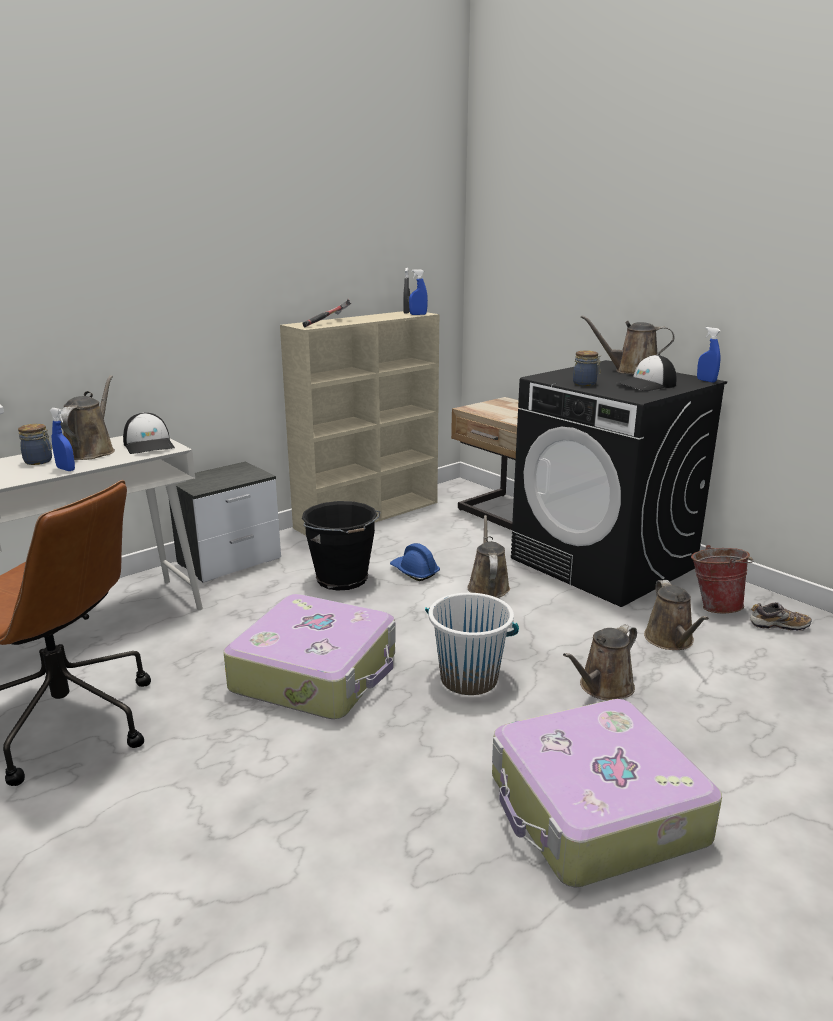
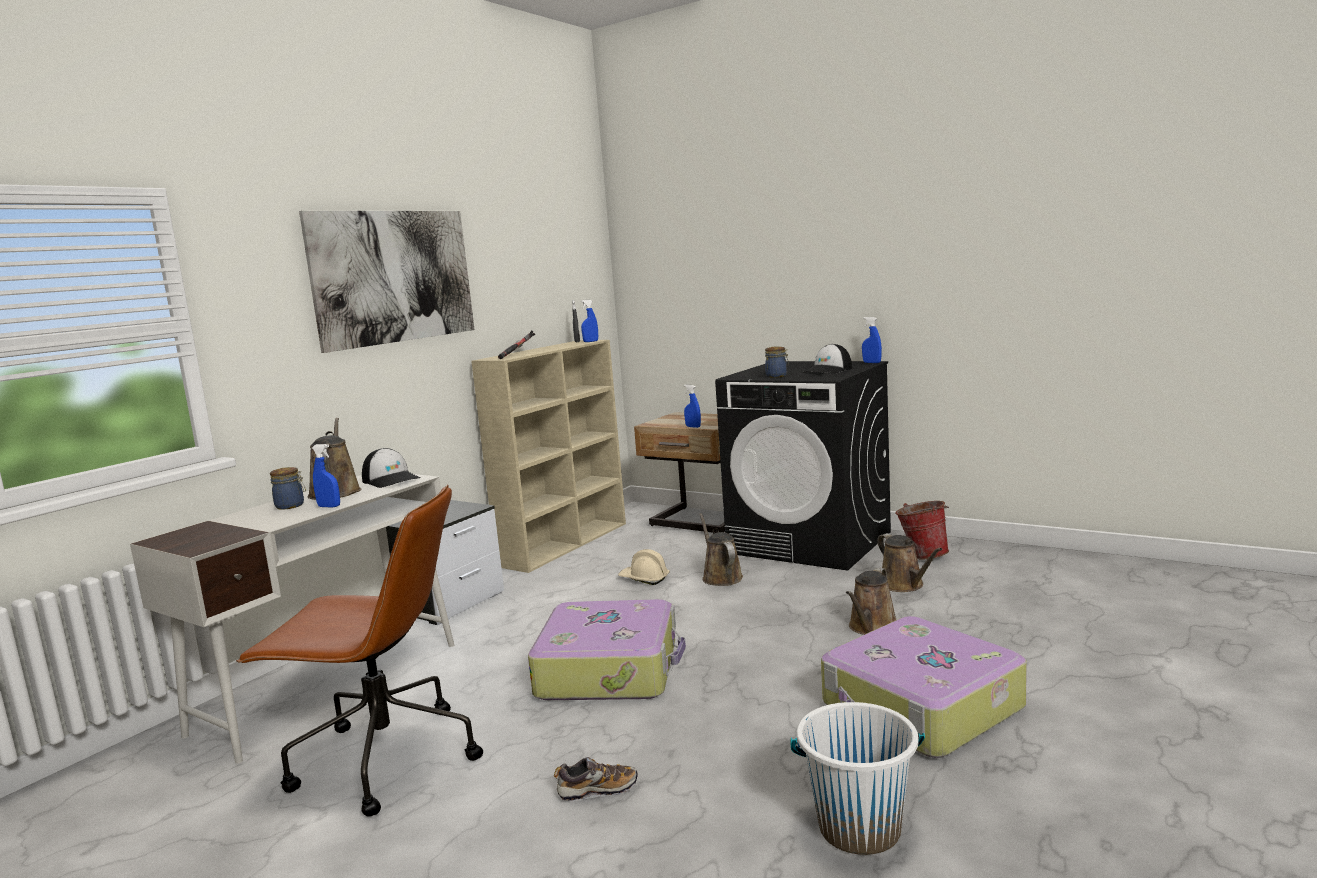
camera: 15 degrees left, 10 degrees down
black bucket [302,501,380,591] -> none
blue hard hat [390,543,440,581] -> beige hard hat [618,549,670,585]
white bucket [425,593,519,695] -> white bucket moved to [790,702,925,855]
brown watering can [581,315,675,375] -> none
shoe [749,602,812,631] -> shoe moved to [554,757,638,801]
none -> picture [299,211,475,353]
none -> blue spray bottle [684,385,701,428]

